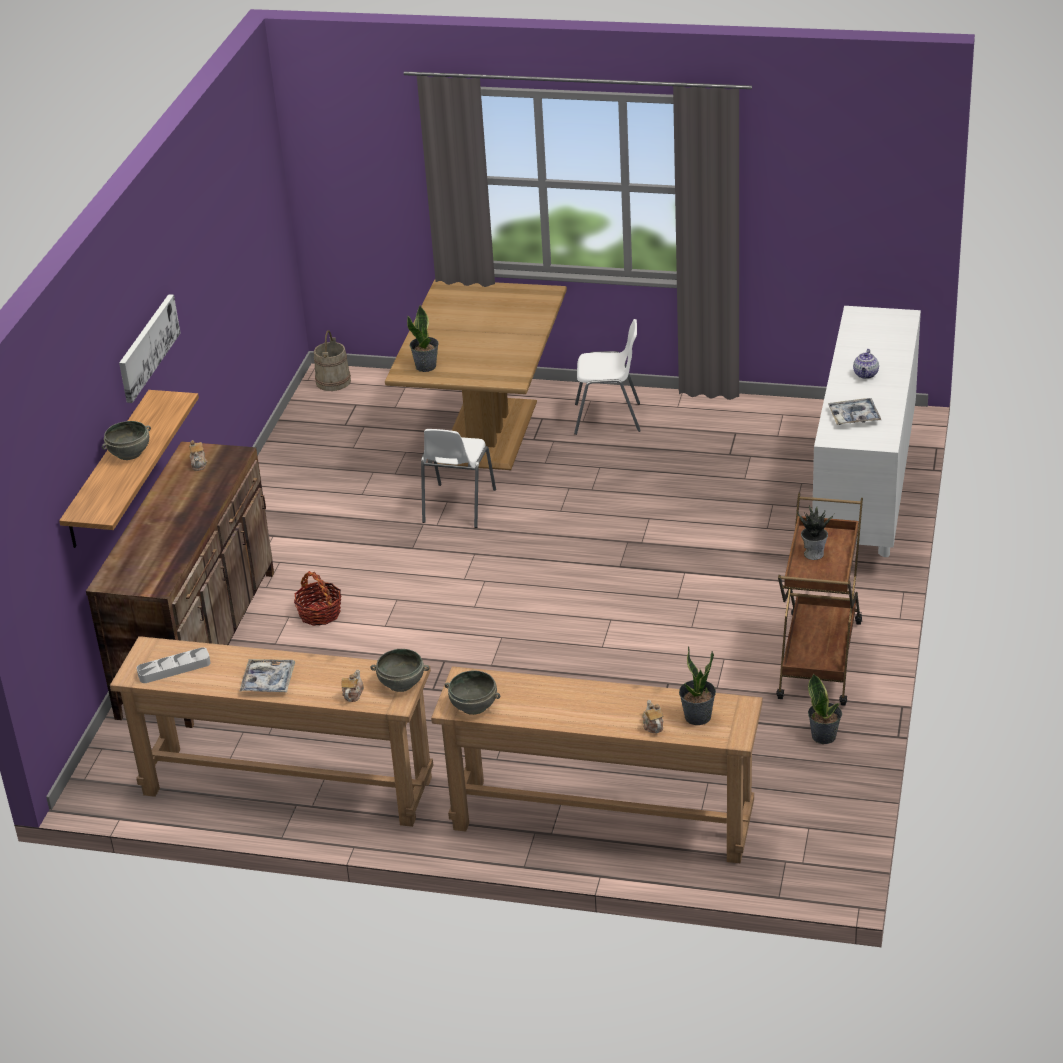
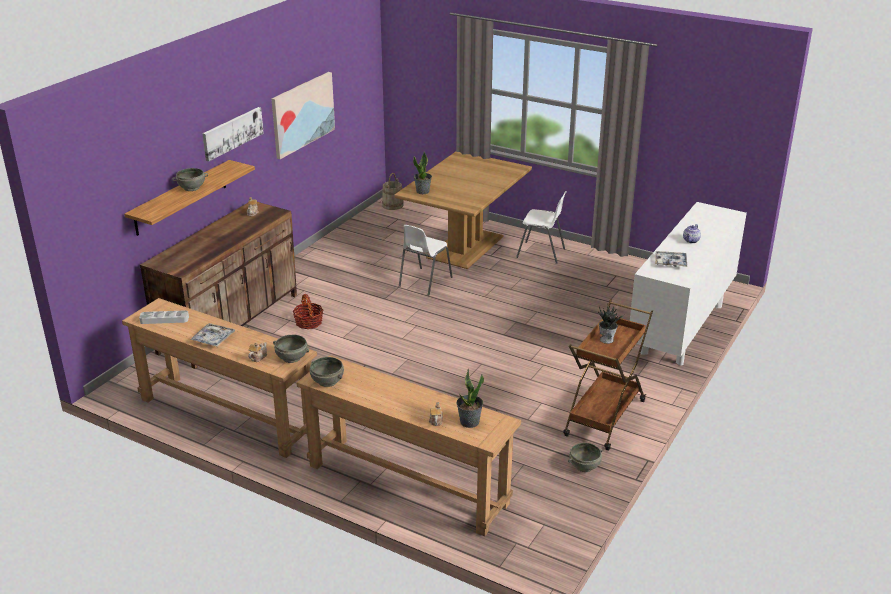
camera: 15 degrees right, 5 degrees down
potted plant [808,673,842,744] -> grey bowl [568,443,602,472]
none -> picture [271,72,335,159]

